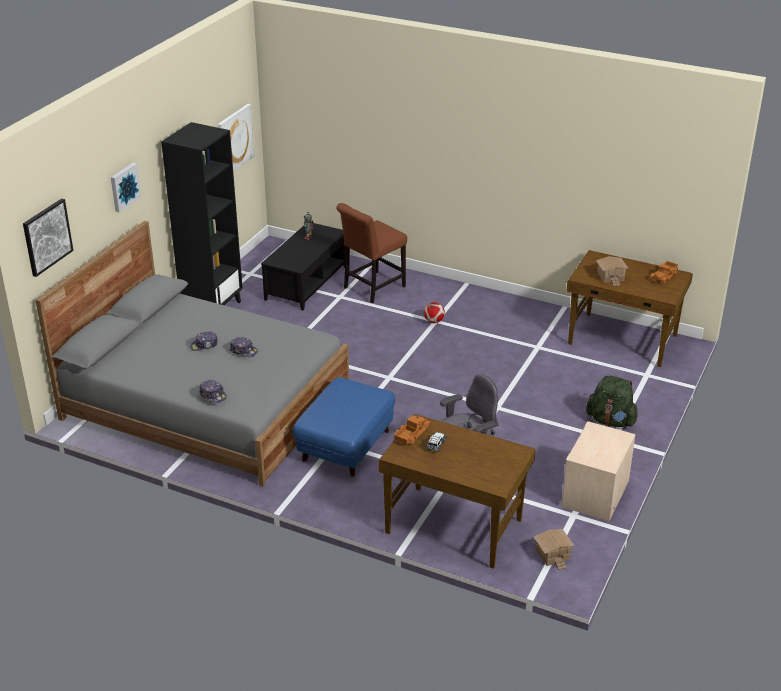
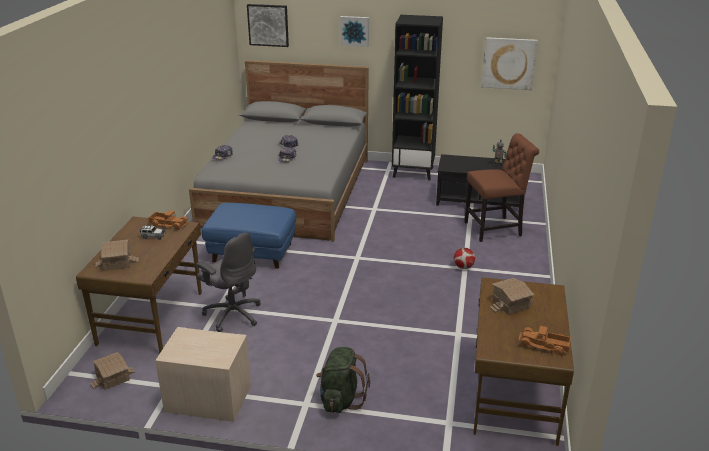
camera: 75 degrees right, 5 degrees down
brown chair [336,203,407,303] -> brown chair turned 135 degrees clockwise [464,133,539,242]
none -> toy house [95,240,139,271]

